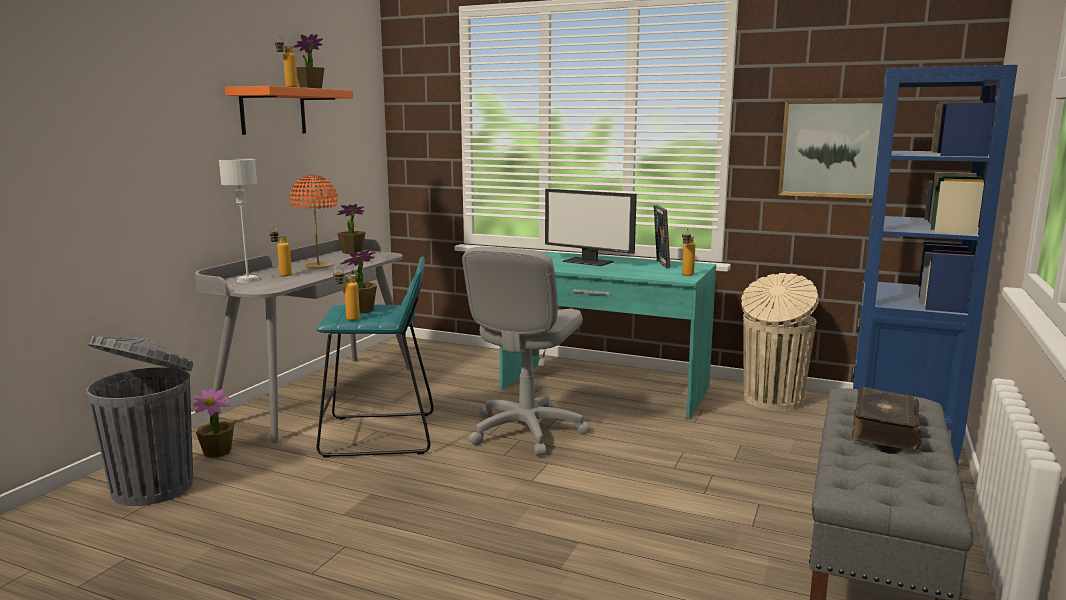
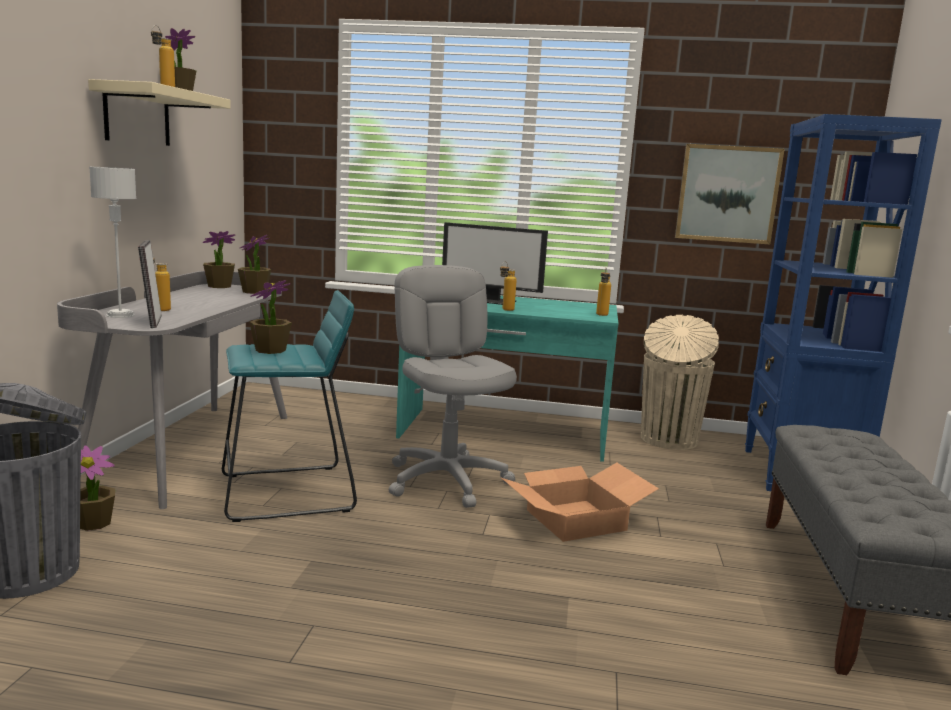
camera: 15 degrees left, 0 degrees up
orange shelf [225,86,353,135] -> beige shelf [88,79,231,146]
orange table lamp [290,175,338,269] -> none
bottle [333,267,360,320] -> bottle moved to [500,261,517,311]
grey office chair [462,246,590,456] -> grey office chair turned 150 degrees clockwise [389,265,517,508]
picture frame [653,205,670,268] -> picture frame moved to [138,240,162,328]
book [852,386,922,451] -> none
none -> potted plant [238,235,271,294]
none -> cardboard box [502,463,659,542]

